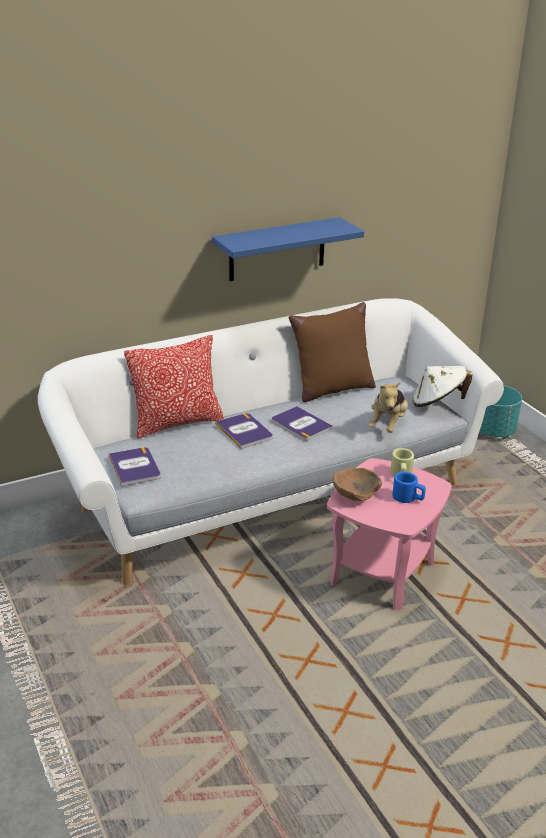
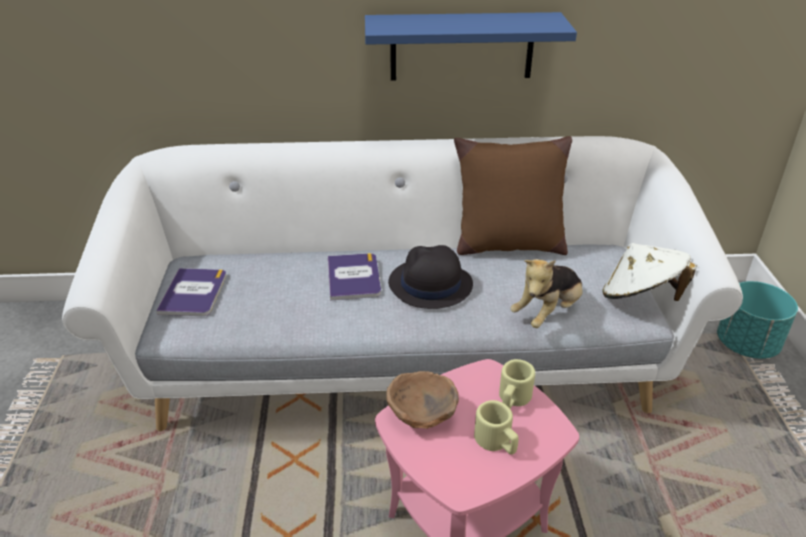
camera: 25 degrees right, 5 degrees up
pillow [124,335,224,439] -> none
book [272,406,333,441] -> black hat [388,245,473,309]
blue mug [392,472,426,503] -> beige mug [474,400,519,455]

